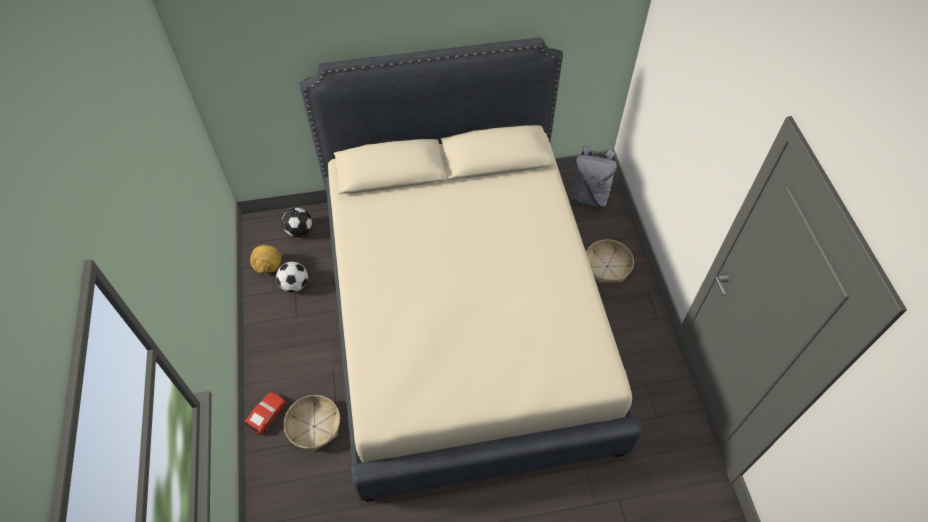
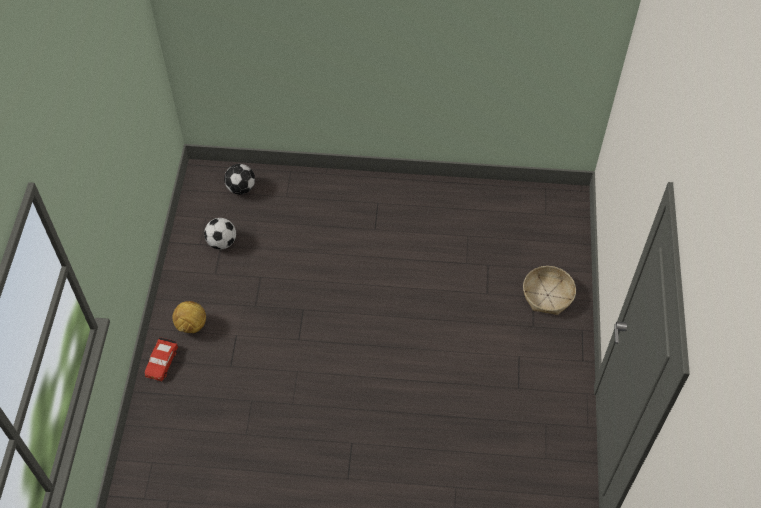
camera: 15 degrees right, 0 degrees up
red toy car [243,392,286,435] -> red toy car turned 150 degrees clockwise [145,337,178,381]
football [250,244,281,273] -> football moved to [172,301,206,333]
basket [284,395,340,451] -> none
beige bed [299,37,642,502] -> none
grey backpack [569,146,617,207] -> none

